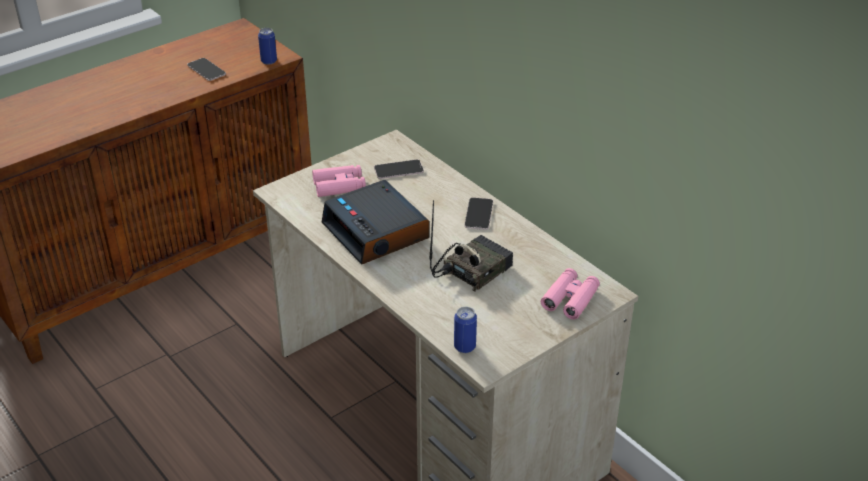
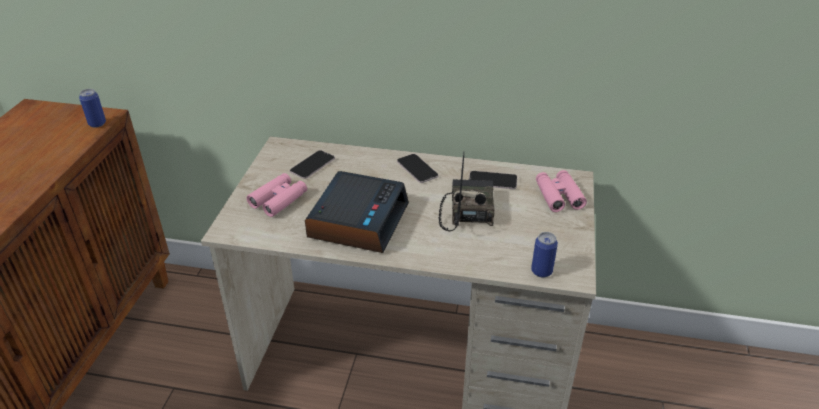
camera: 40 degrees left, 0 degrees up
phone [187,58,226,81] -> phone moved to [469,171,517,189]
alarm clock [322,180,429,265] -> alarm clock turned 90 degrees counterclockwise [305,171,409,253]

